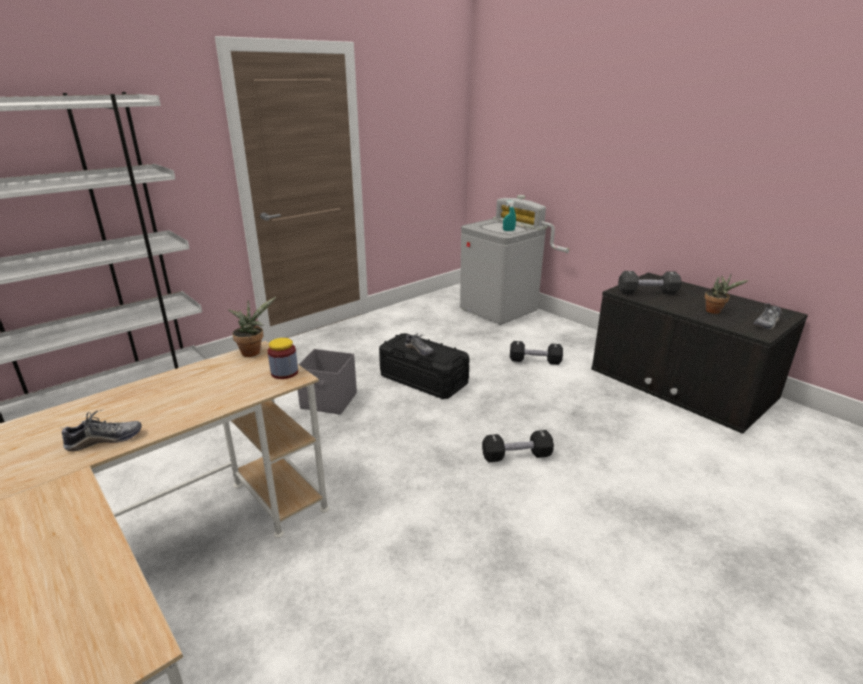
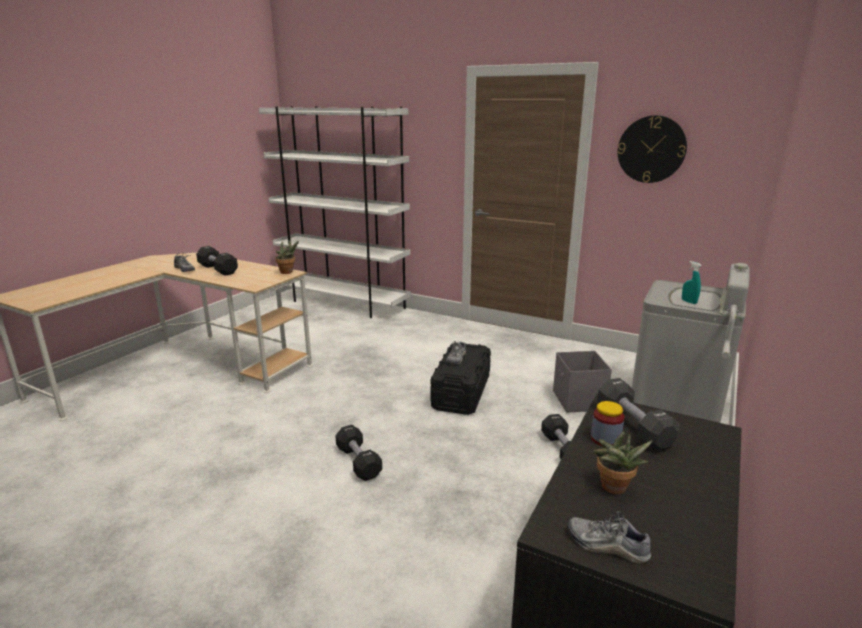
camera: 70 degrees right, 5 degrees down
jar [268,338,298,379] -> jar moved to [591,401,625,447]
grey storage box [298,349,357,415] -> grey storage box moved to [553,351,612,413]
none -> black dumbbell [196,246,238,276]
none -> wall clock [618,115,687,183]

